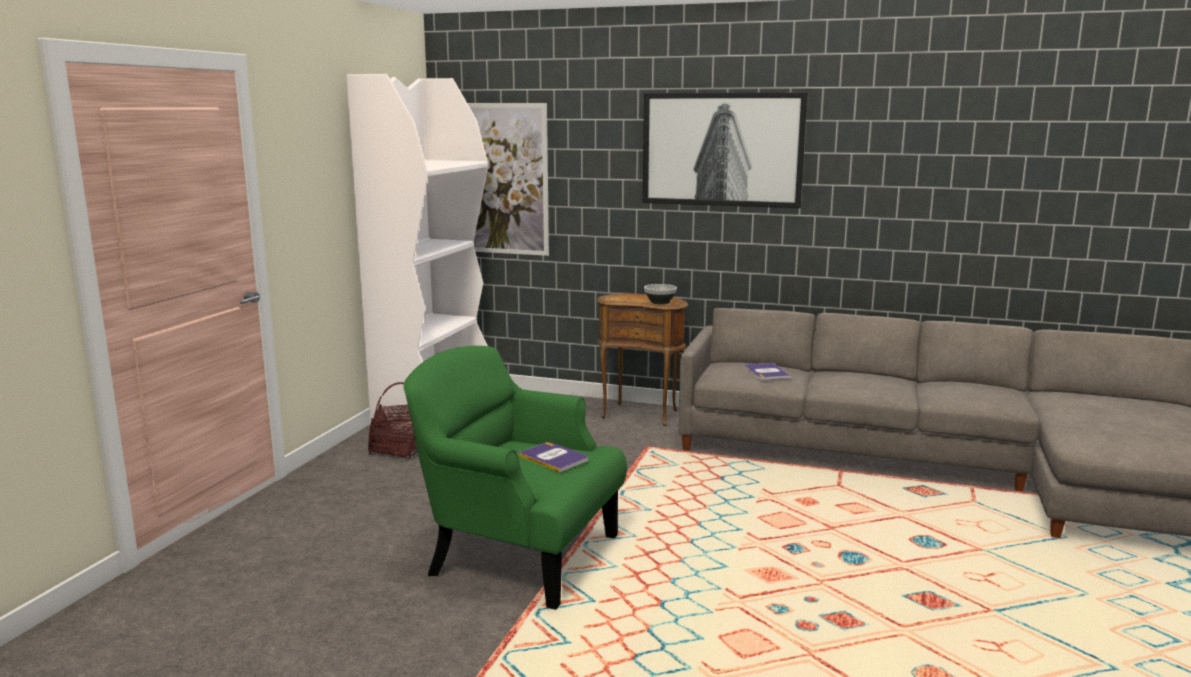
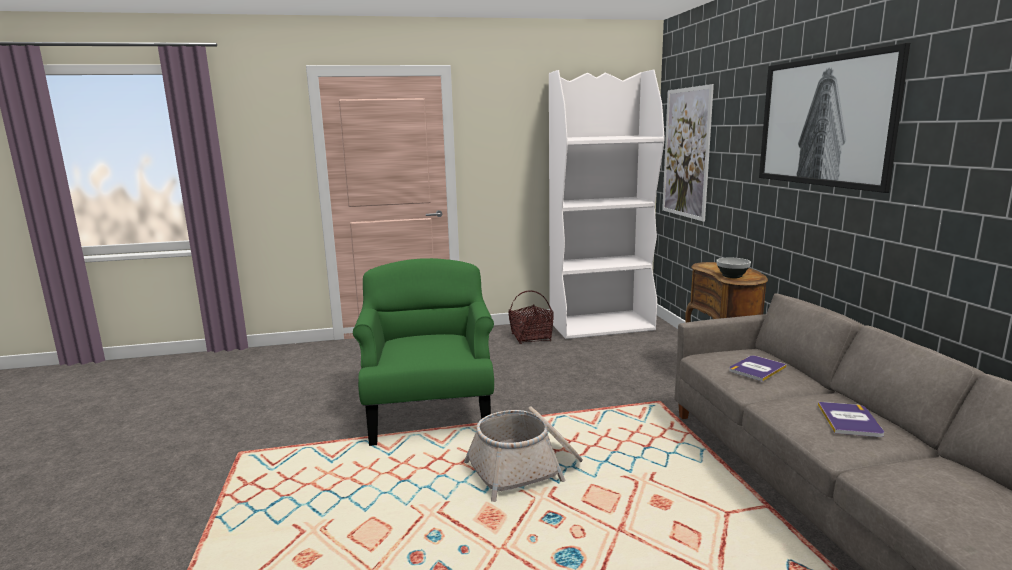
camera: 60 degrees right, 0 degrees up
book [518,442,588,472] -> book moved to [818,402,884,437]
none -> basket [464,406,583,502]

